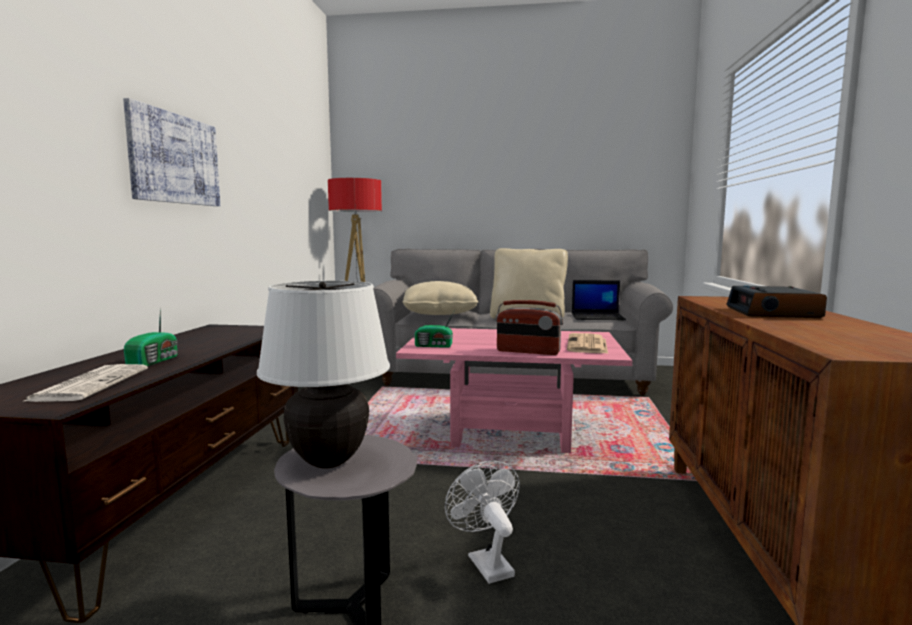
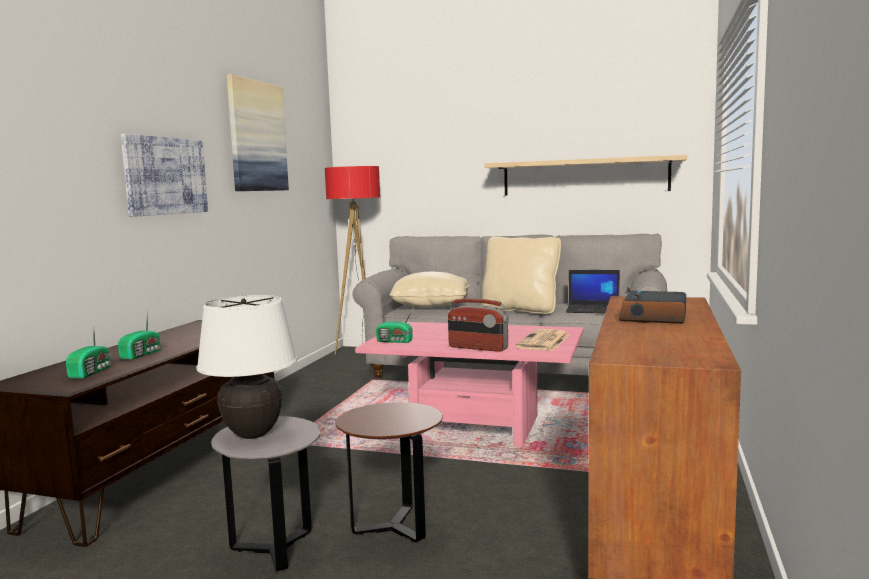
camera: 10 degrees right, 0 degrees up
newspaper [22,364,148,402] -> radio [66,323,111,379]
white fan [445,460,520,584] -> brown side table [335,402,443,542]
none -> picture [227,74,289,191]
none -> shelf [484,155,687,196]

